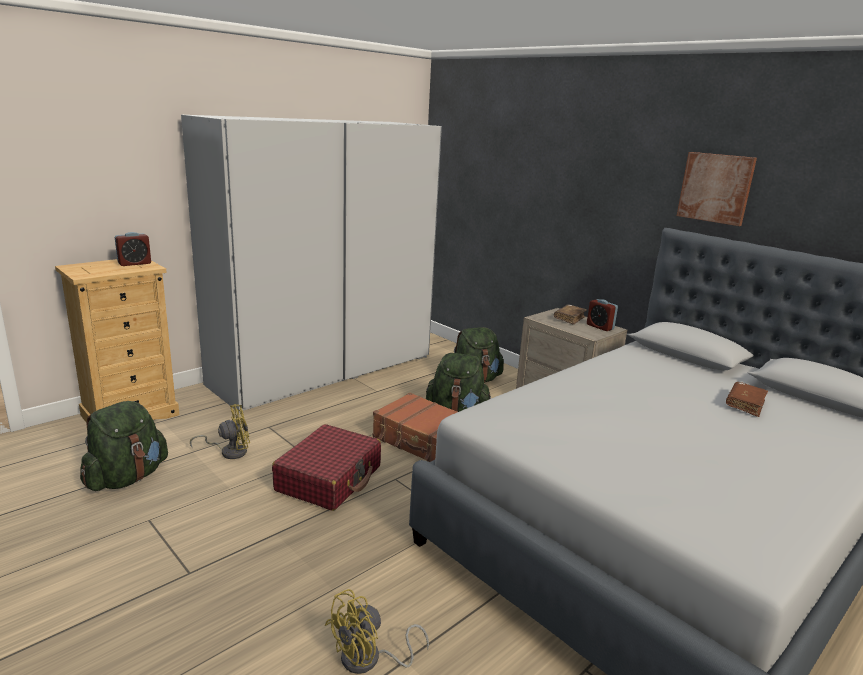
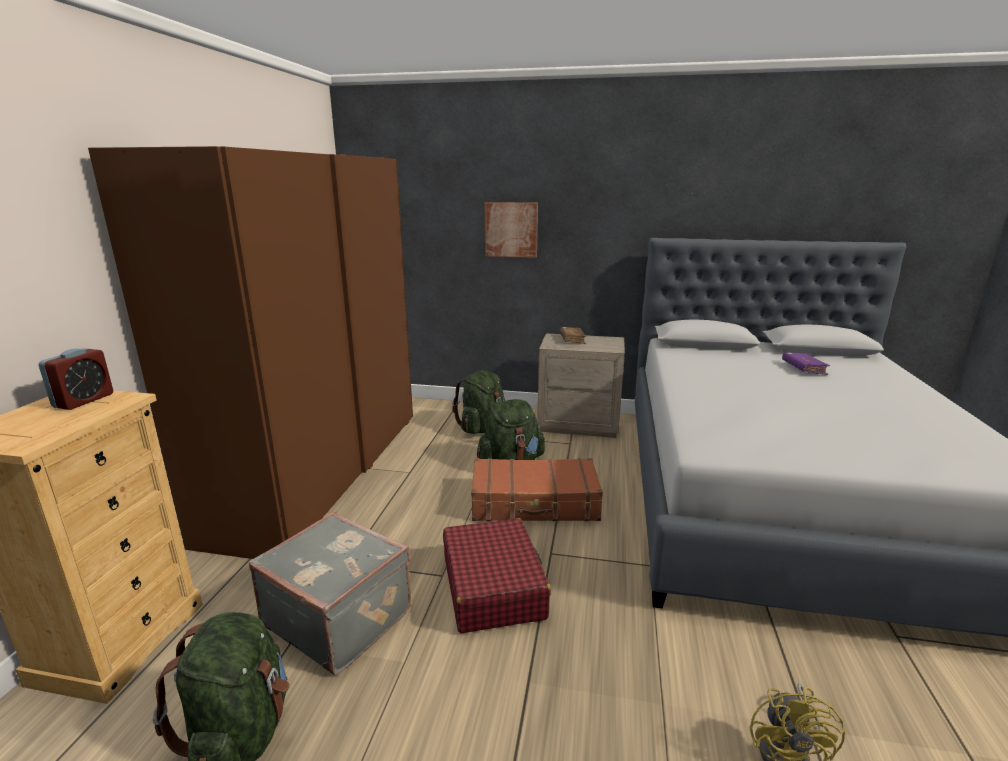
camera: 35 degrees left, 0 degrees up
white wardrobe [181,115,442,413] -> brown wardrobe [88,146,413,559]
yellow fan [190,404,250,459] -> grey suitcase [249,512,411,675]
alarm clock [587,299,618,331] -> none
picture [677,152,757,226] -> picture moved to [485,202,538,258]
brown book [726,382,768,417] -> purple book [782,352,830,375]

